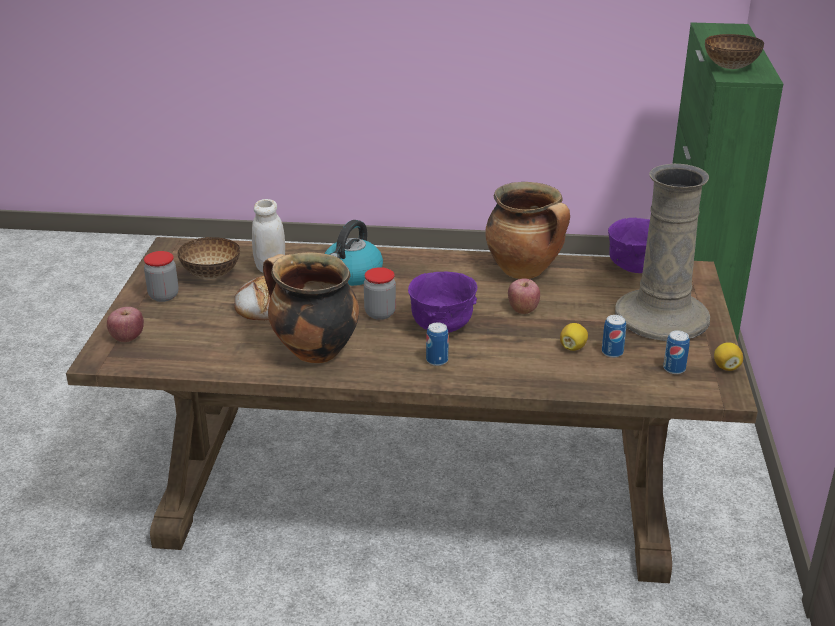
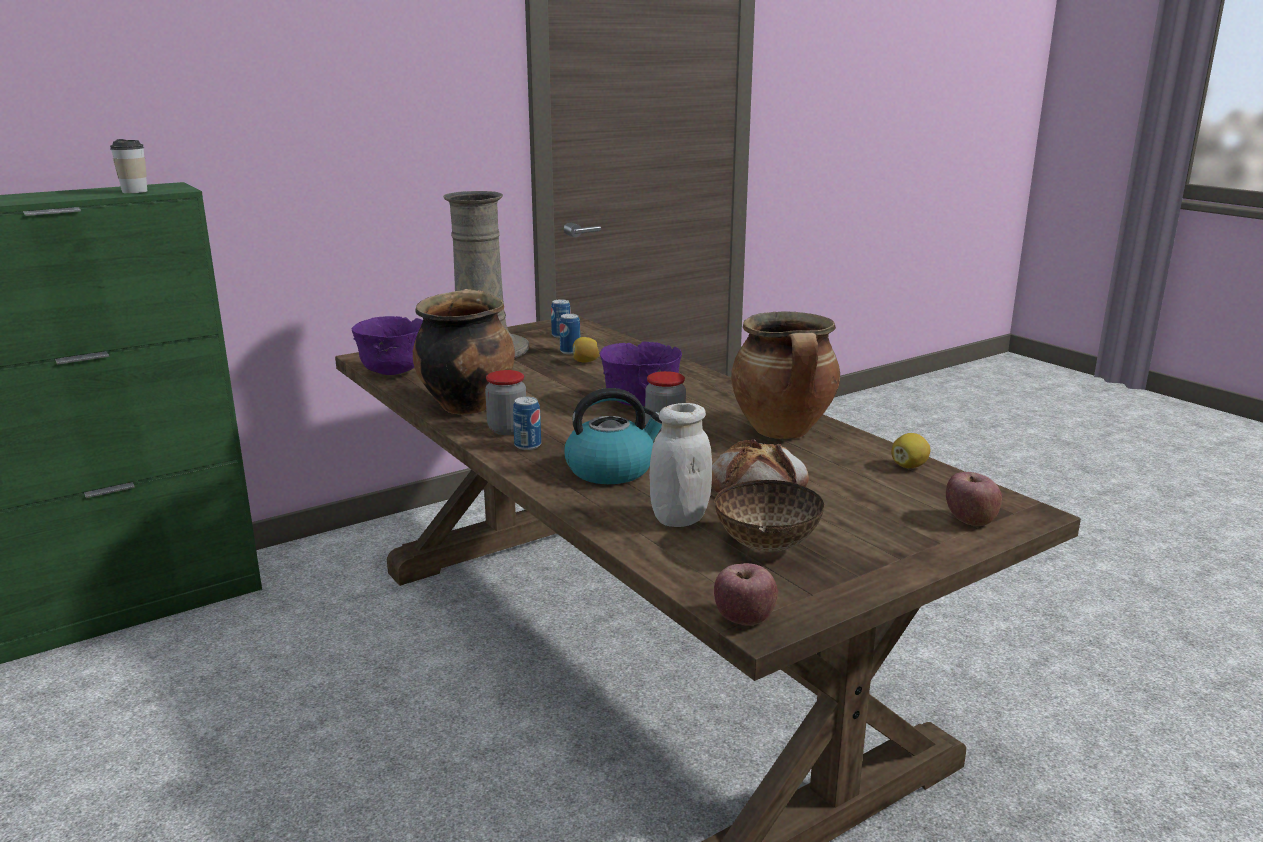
camera: 130 degrees left, 10 degrees down
jar [144,251,179,302] -> jar moved to [485,370,526,435]
can [426,322,449,366] -> can moved to [513,397,541,450]
apple [508,278,540,314] -> apple moved to [714,563,778,626]
bowl [705,34,764,69] -> cup [110,139,147,193]
lemon [714,342,743,371] -> lemon moved to [891,433,930,468]

